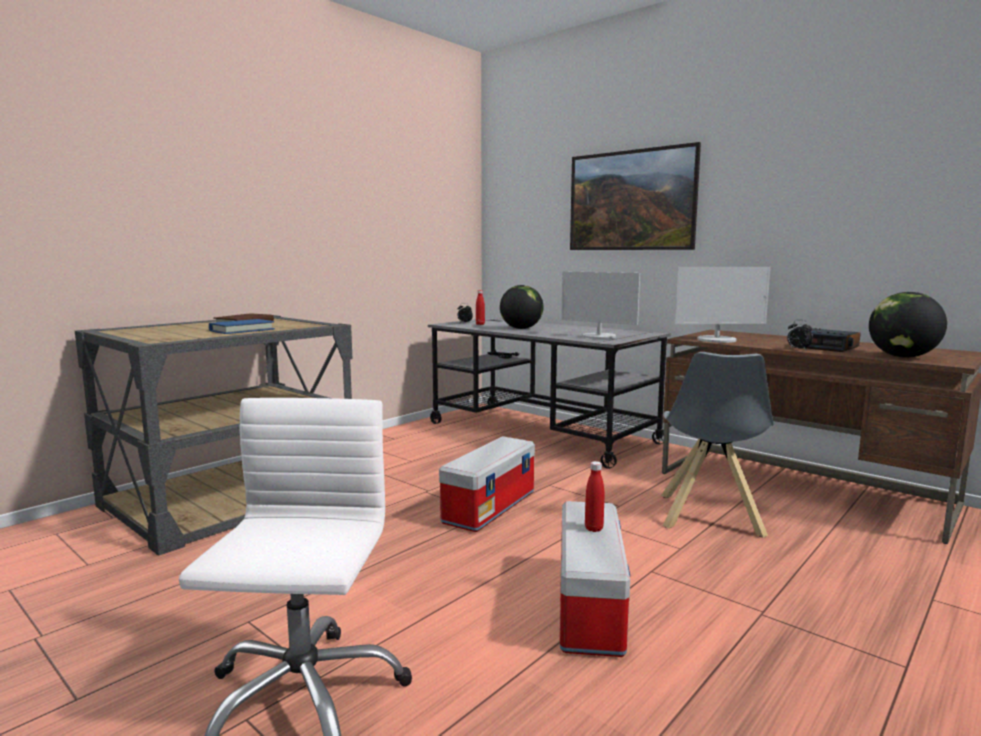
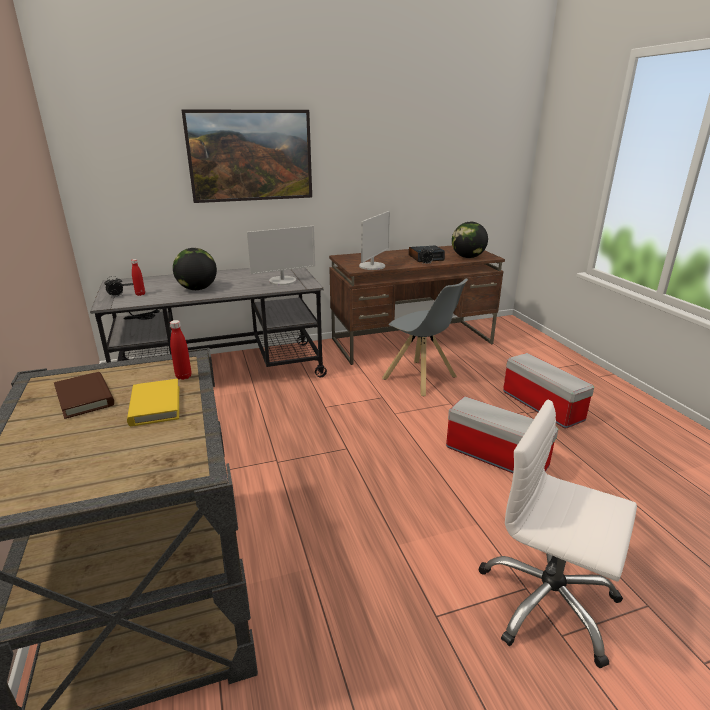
camera: 60 degrees left, 15 degrees up
blue book [209,319,275,334] -> yellow book [127,379,179,426]
storage box [439,436,535,532] -> storage box moved to [503,353,594,429]
red bottle [585,461,604,532] -> red bottle moved to [170,320,191,380]

